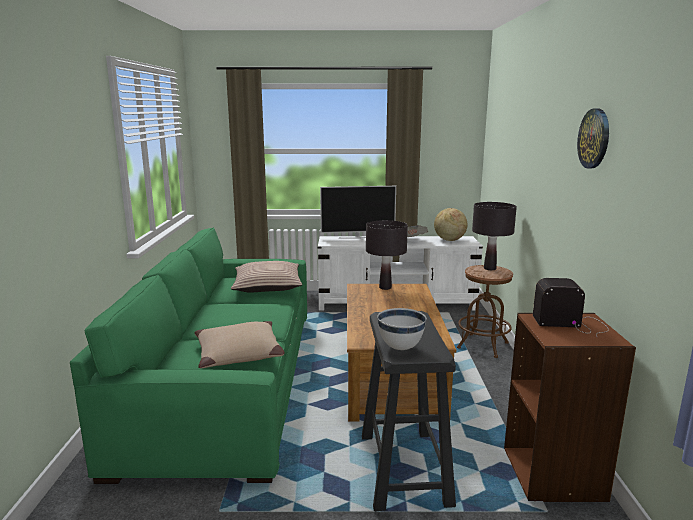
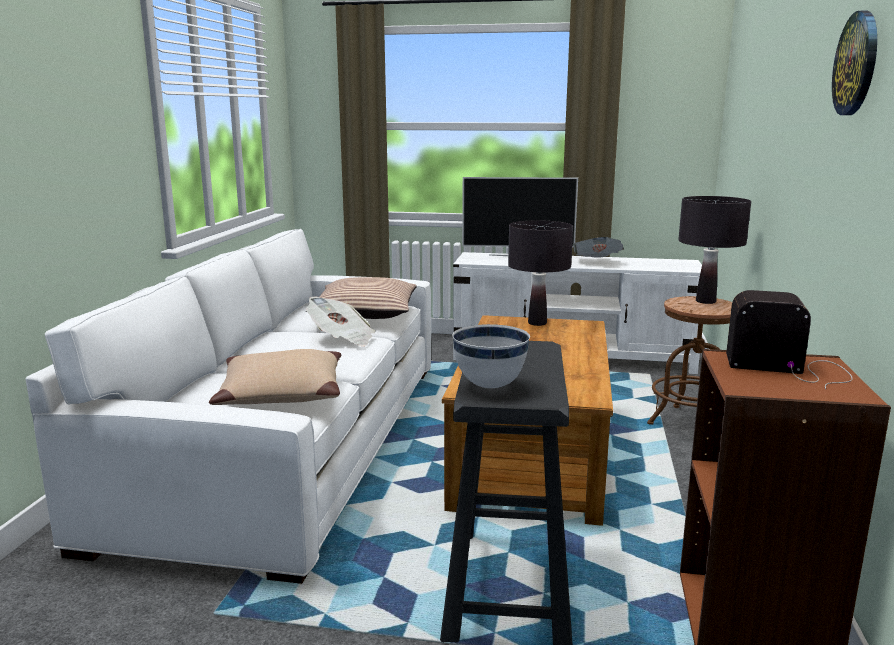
camera: 10 degrees right, 0 degrees up
green sofa [70,228,307,484] -> white sofa [25,229,431,584]
globe [434,208,468,241] -> none
none -> newspaper [306,297,375,346]

